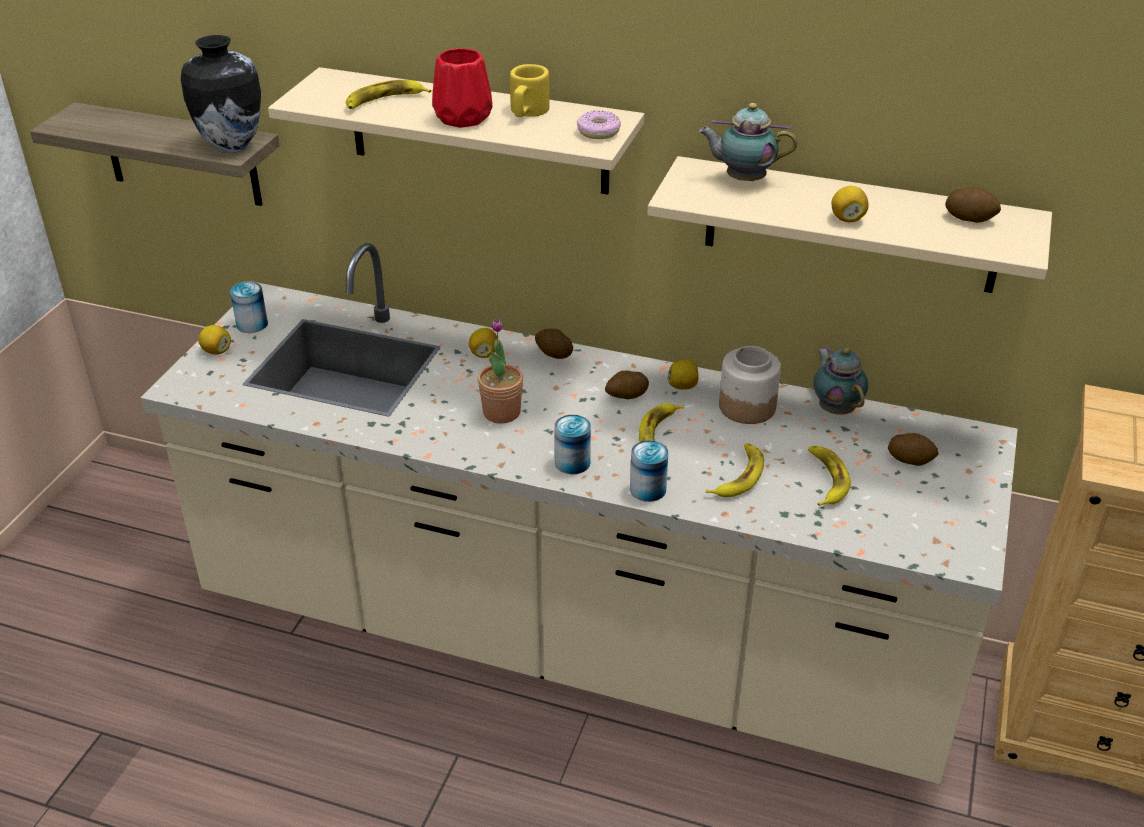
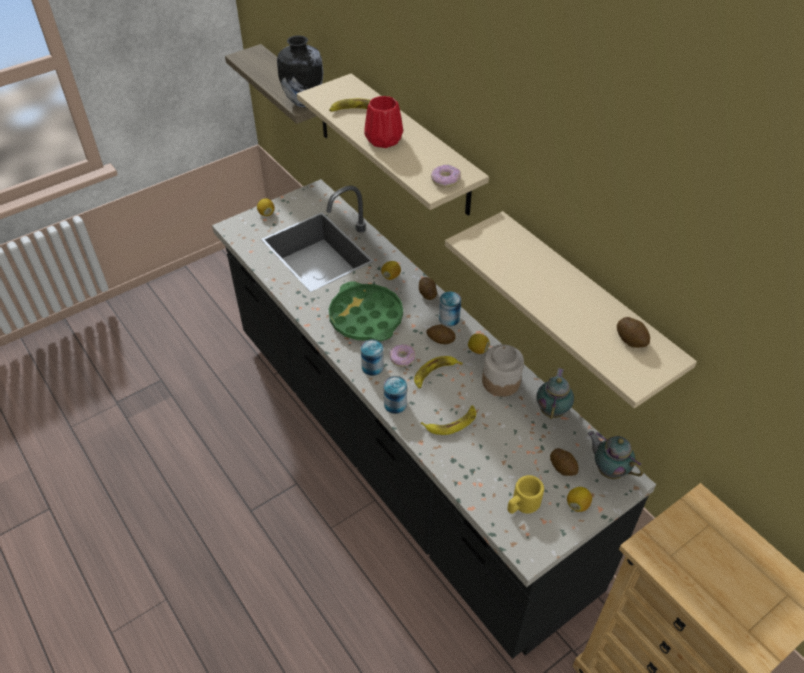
camera: 35 degrees right, 10 degrees up
beige counter [140,243,1018,784] -> black counter [212,179,656,659]
can [230,281,268,333] -> can moved to [439,292,461,326]
potted plant [478,318,523,424] -> green tray [329,281,403,341]
yellow mug [510,64,550,117] -> yellow mug moved to [508,475,544,514]
teapot [699,103,797,181] -> teapot moved to [588,431,643,479]
banana [808,446,851,506] -> none
lemon [831,186,869,222] -> lemon moved to [567,487,592,512]
none -> donut [390,344,416,367]

